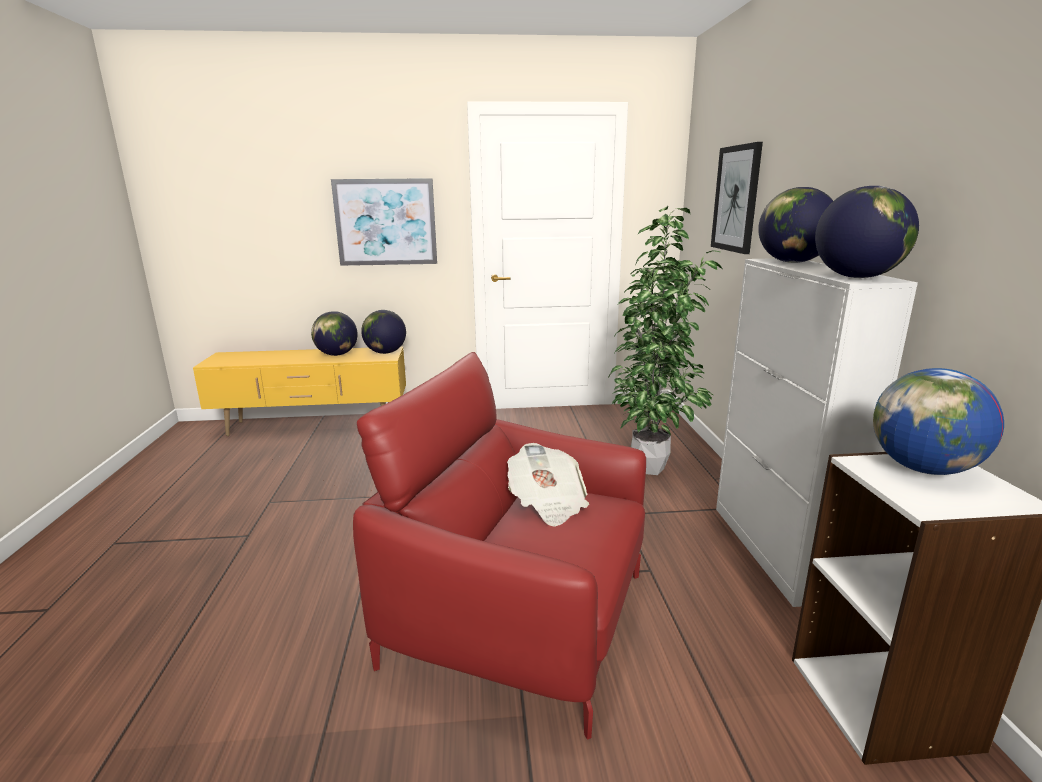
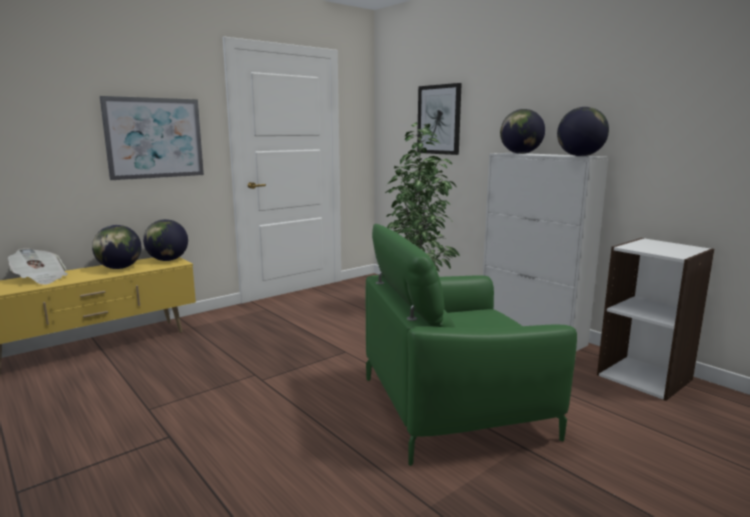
camera: 35 degrees left, 5 degrees down
red armchair [353,352,646,740] -> green armchair [366,224,577,466]
newspaper [507,443,589,527] -> newspaper moved to [8,248,68,285]
globe [873,368,1004,475] -> none

